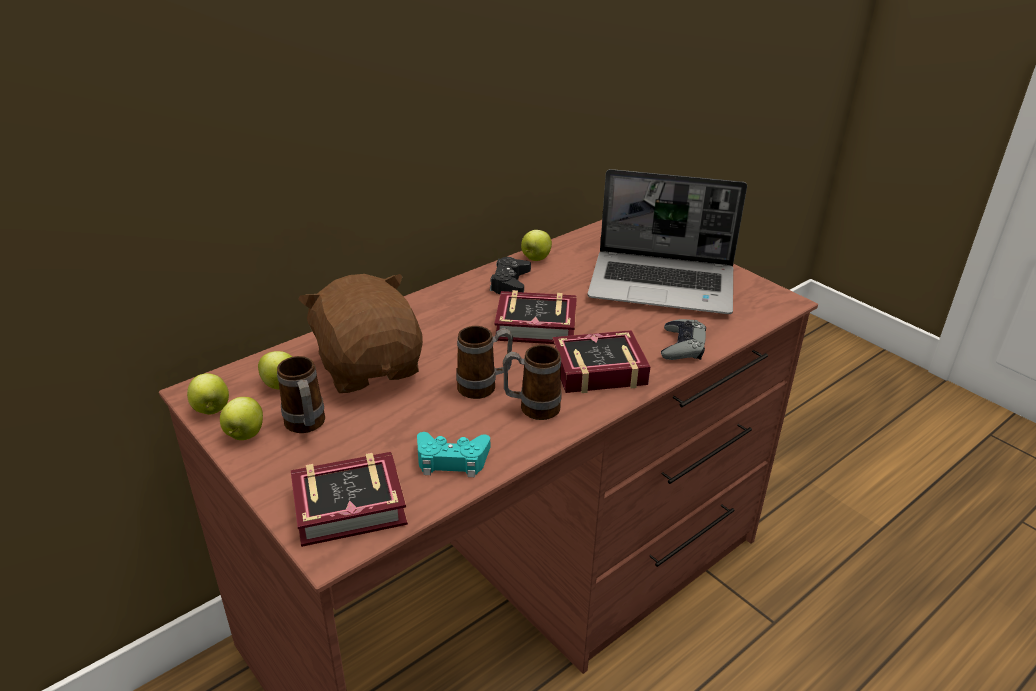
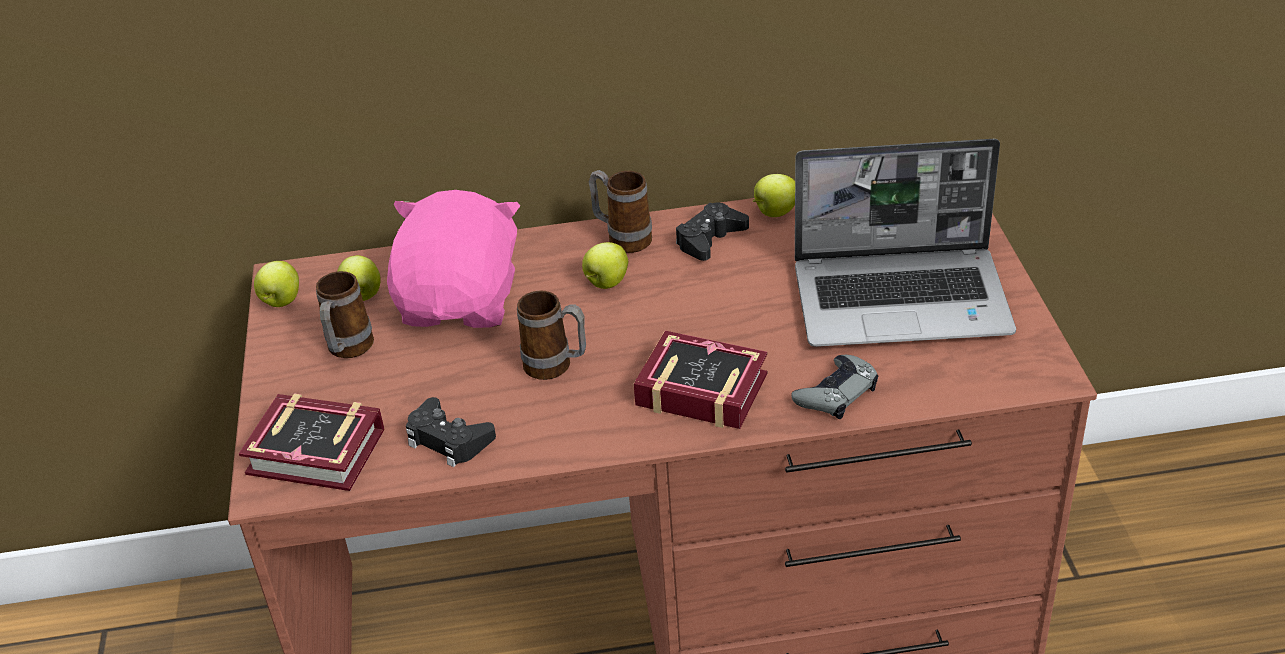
camera: 35 degrees right, 5 degrees up
apple [220,397,263,440] -> apple moved to [582,242,628,289]
brown plush toy [298,274,423,393] -> pink plush toy [387,190,520,328]
turquoise game controller [417,432,490,477] -> black game controller [406,397,496,467]
book [495,290,577,344] -> none
mug [503,345,562,420] -> mug moved to [589,170,652,253]
laptop [588,169,747,314] -> laptop turned 45 degrees counterclockwise [795,139,1016,347]

